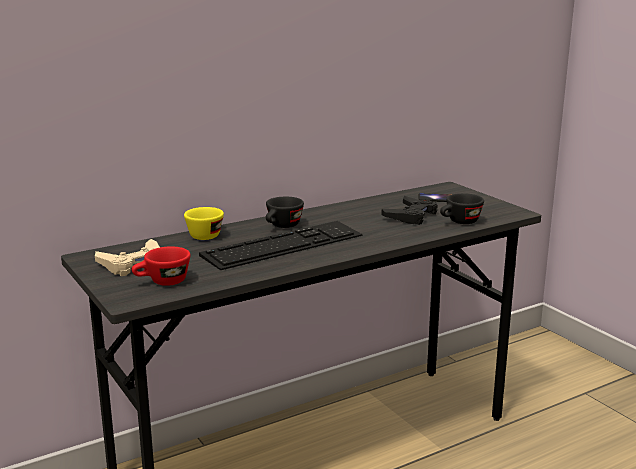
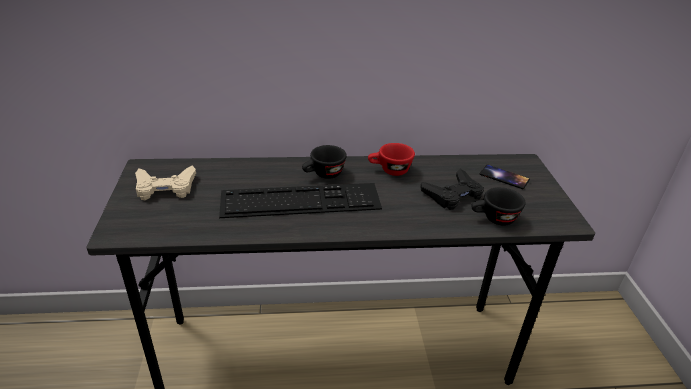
camera: 25 degrees right, 15 degrees up
red cup [132,246,190,286] -> red cup moved to [368,143,415,176]
yellow cup [184,207,224,240] -> none

